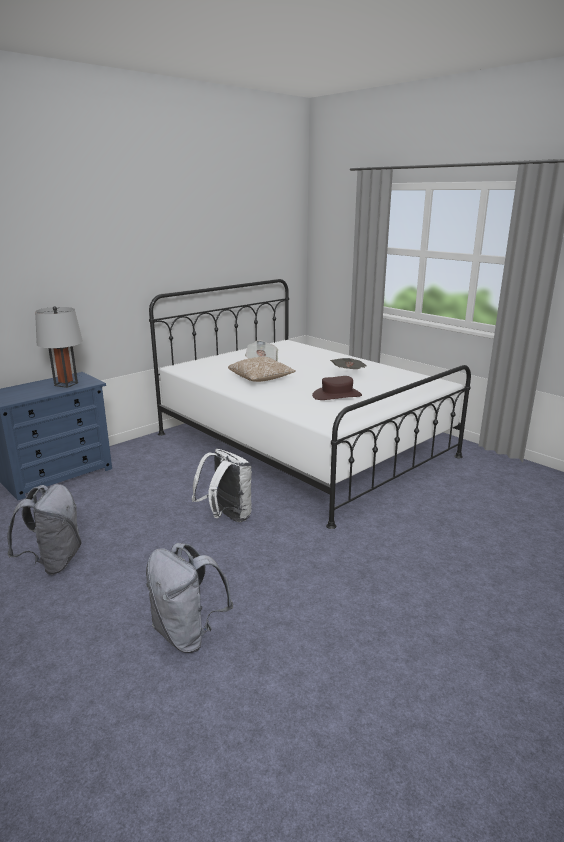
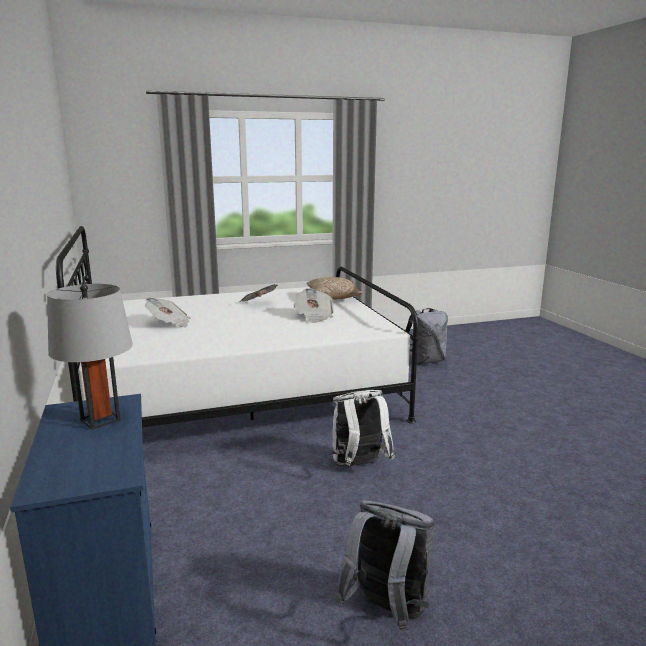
camera: 65 degrees left, 5 degrees down
grey backpack [146,543,233,653] -> grey backpack moved to [405,308,448,364]
pillow [228,357,296,382] -> pillow moved to [307,277,363,300]
brown hat [312,376,362,400] -> newspaper [293,288,334,323]

